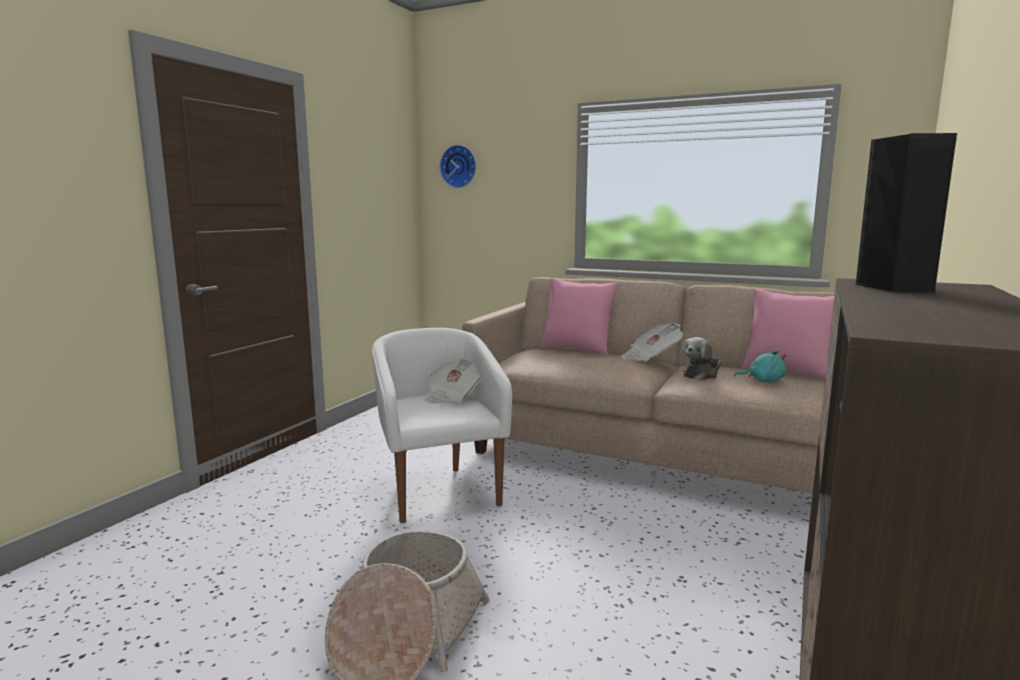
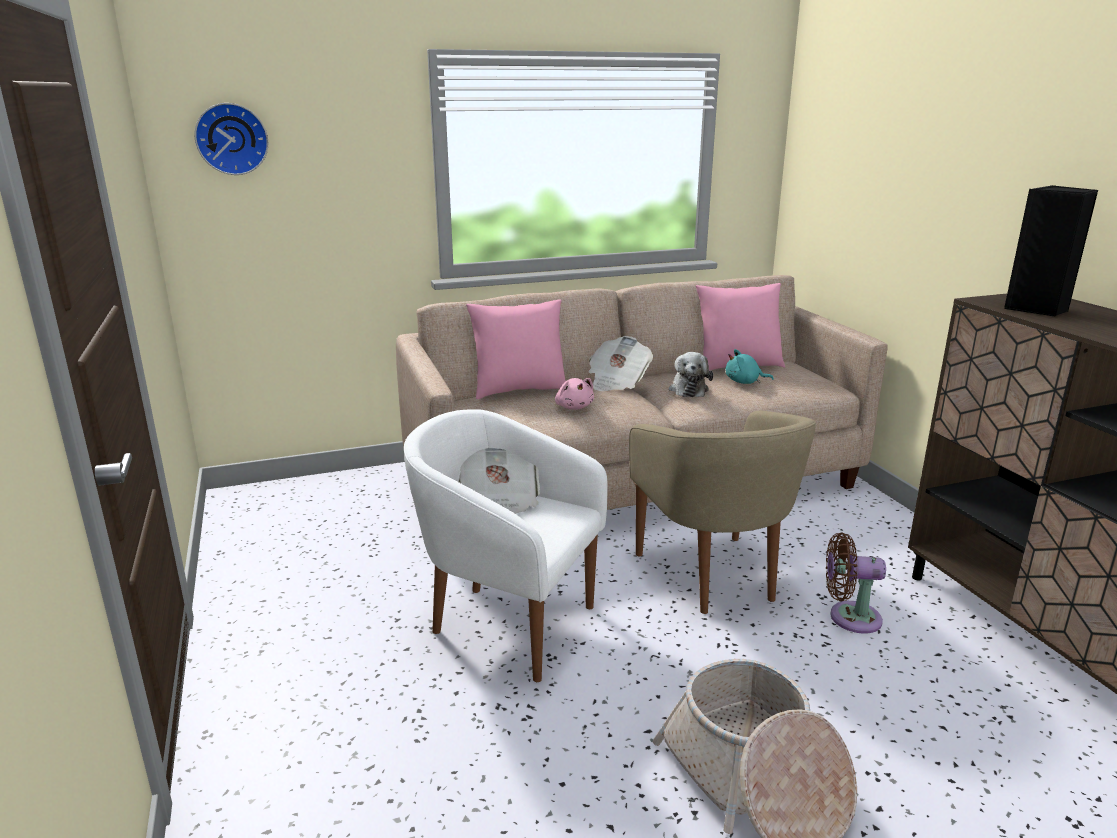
camera: 45 degrees left, 10 degrees up
turquoise plush toy [734,350,786,382] -> turquoise plush toy turned 150 degrees counterclockwise [726,349,774,384]
none -> pink plush toy [555,378,594,410]
none -> beige armchair [629,411,816,614]
none -> brown fan [826,533,886,633]

